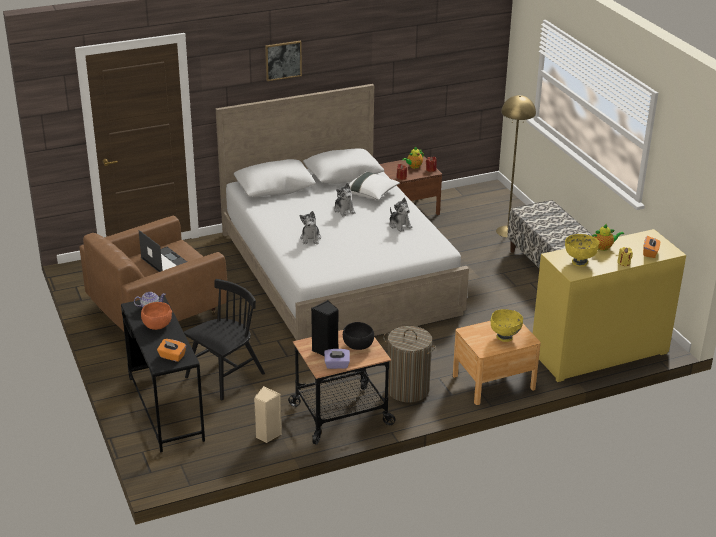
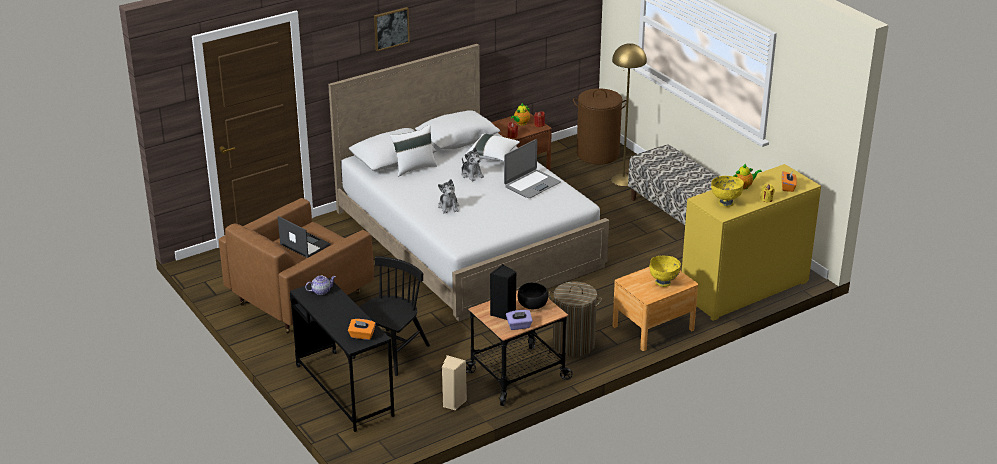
camera: 10 degrees left, 0 degrees up
orange bowl [141,302,172,330] -> none
plush toy [389,197,412,232] -> laptop [504,139,561,198]
none -> white pillow [390,124,437,177]
none -> brown laundry basket [573,88,626,165]

